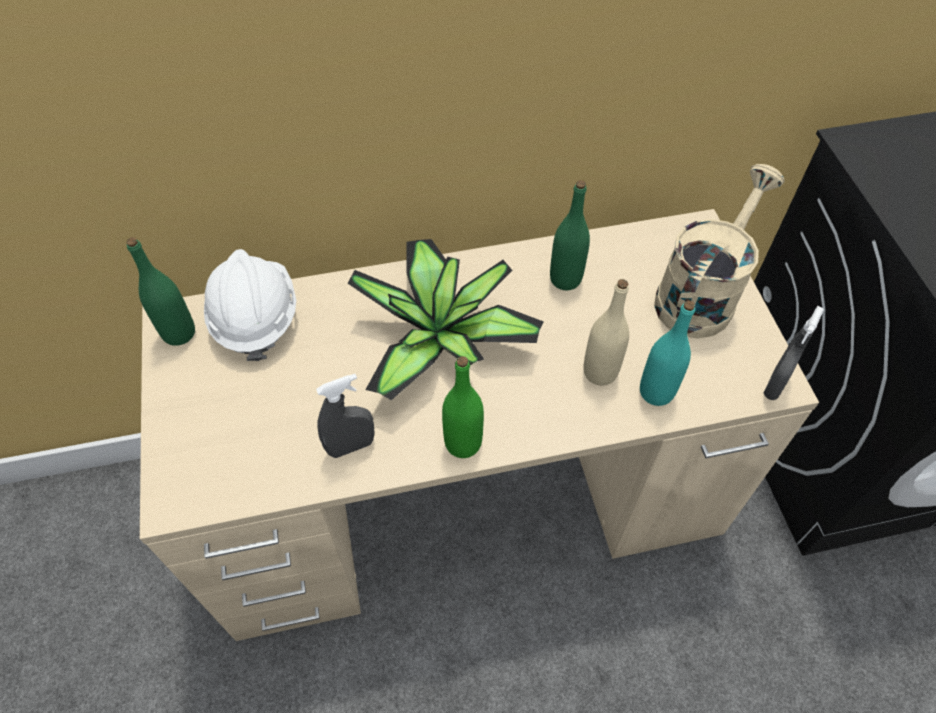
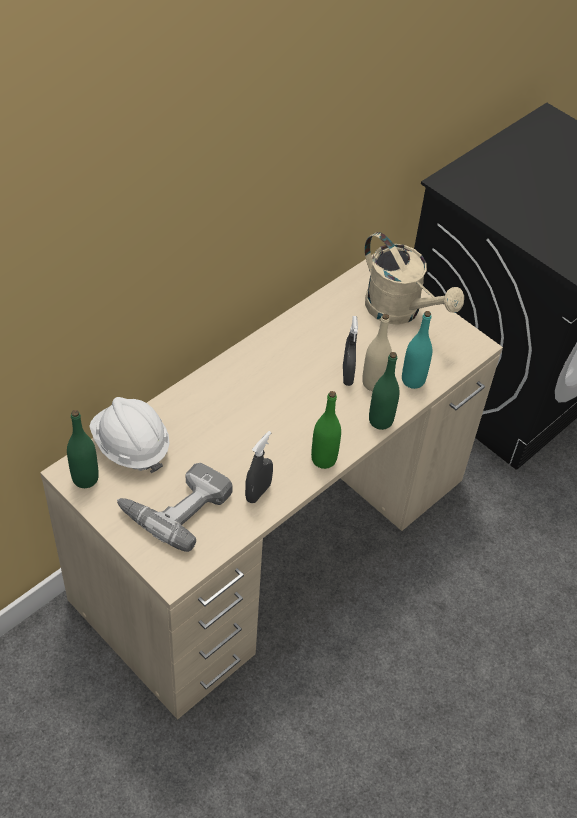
camera: 35 degrees left, 5 degrees down
potted plant [348,239,544,400] -> none
green bottle [550,180,590,290] -> green bottle moved to [369,352,400,430]
beige watering can [654,164,785,339] -> beige watering can turned 135 degrees clockwise [364,232,464,325]
grey spray bottle [764,306,824,400] -> grey spray bottle moved to [343,316,358,386]
none -> power drill [117,463,233,552]

